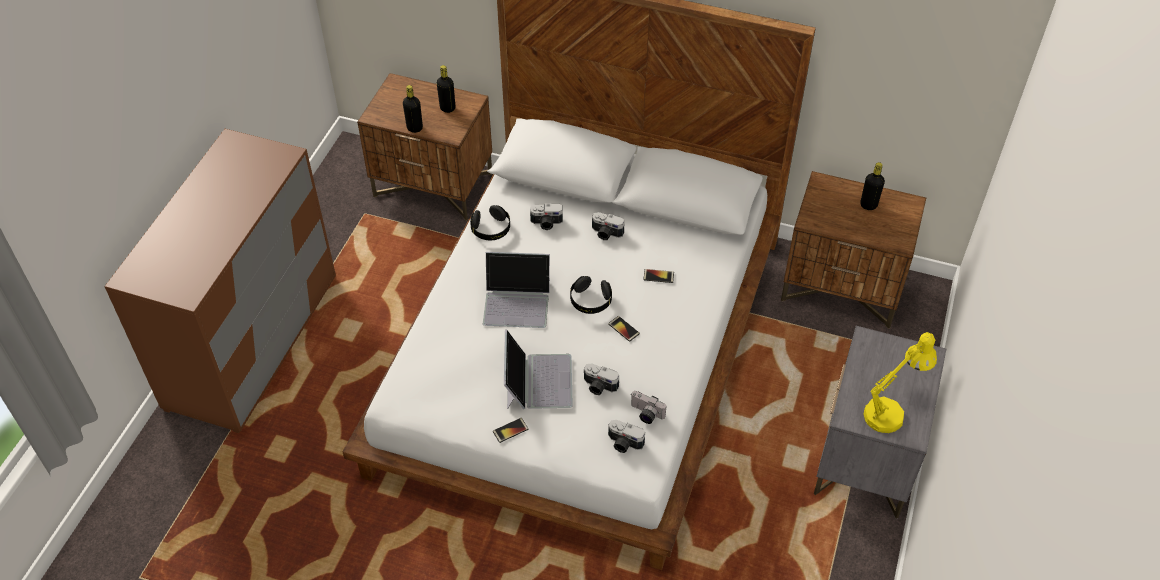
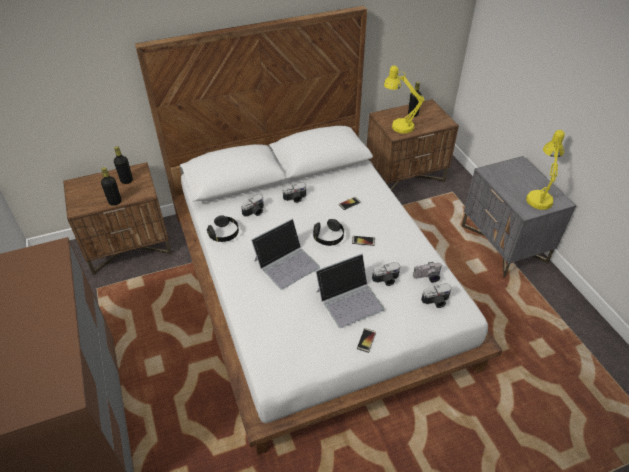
camera: 40 degrees left, 5 degrees down
laptop [504,329,573,409] -> laptop turned 105 degrees clockwise [316,254,384,328]
none -> yellow table lamp [384,66,425,134]

